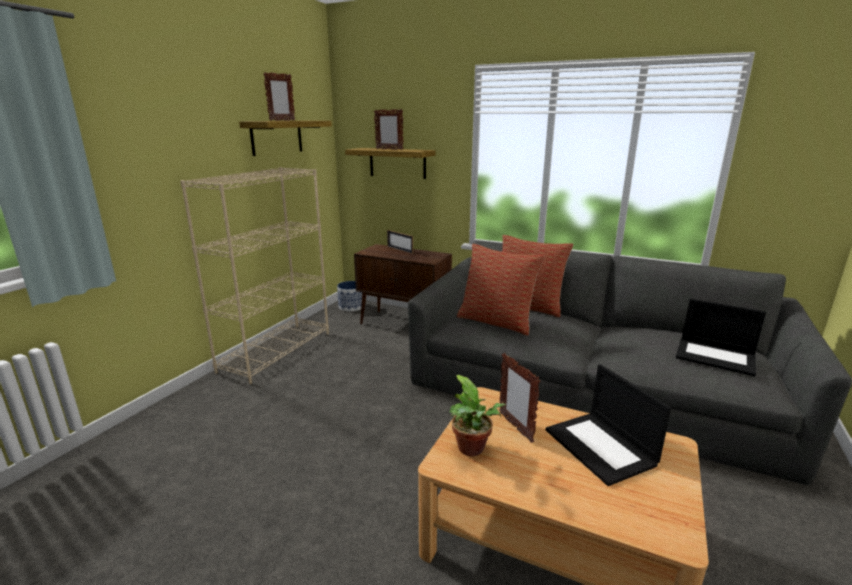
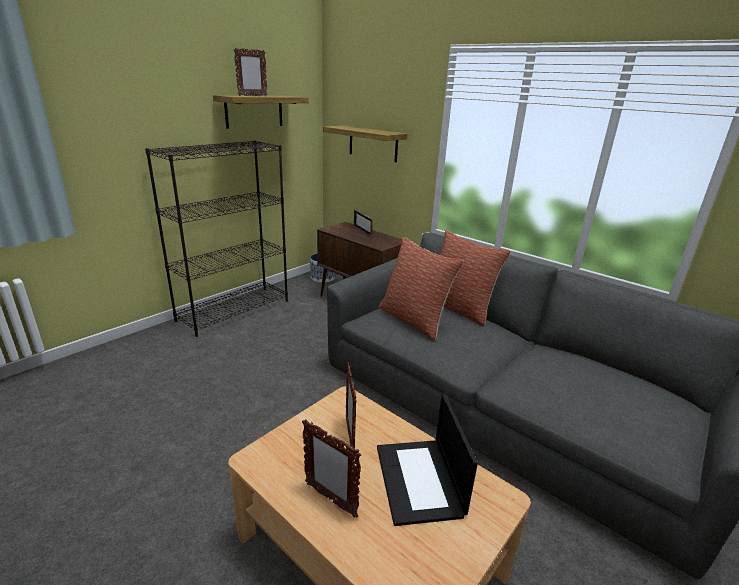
camera: 15 degrees right, 5 degrees up
beige bookcase [180,167,329,384] -> black bookcase [145,140,288,337]
picture frame [374,109,404,150] -> picture frame moved to [302,419,361,518]
potted plant [450,375,506,456] -> none
laptop [676,299,766,376] -> none

